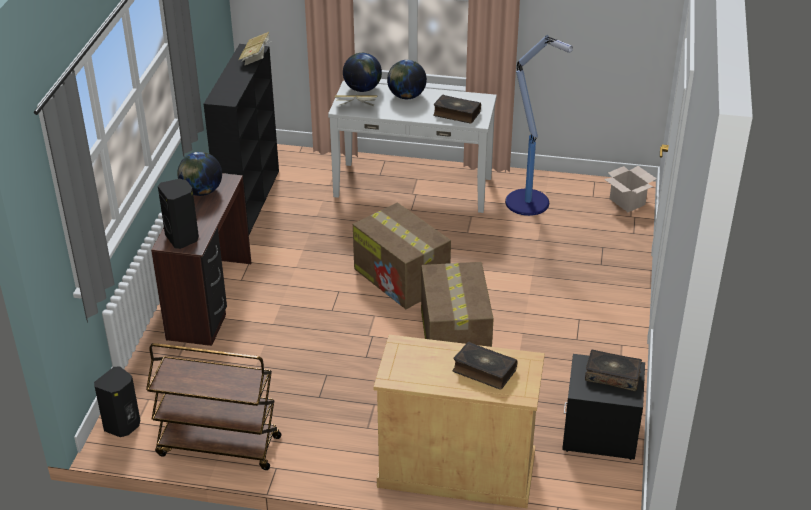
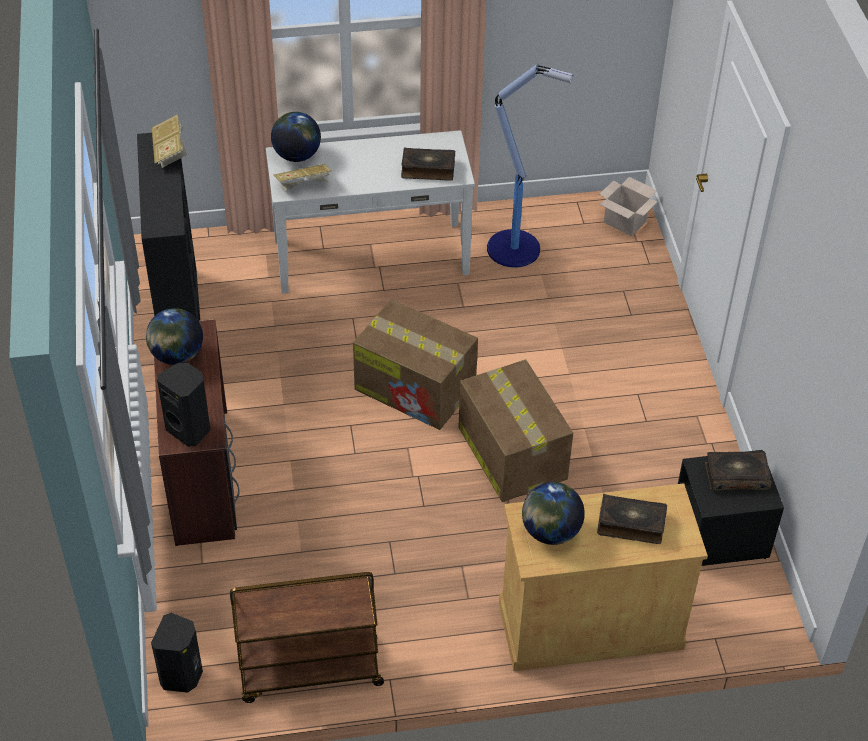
camera: 20 degrees left, 10 degrees up
globe [387,60,427,99] -> globe moved to [522,482,585,545]

